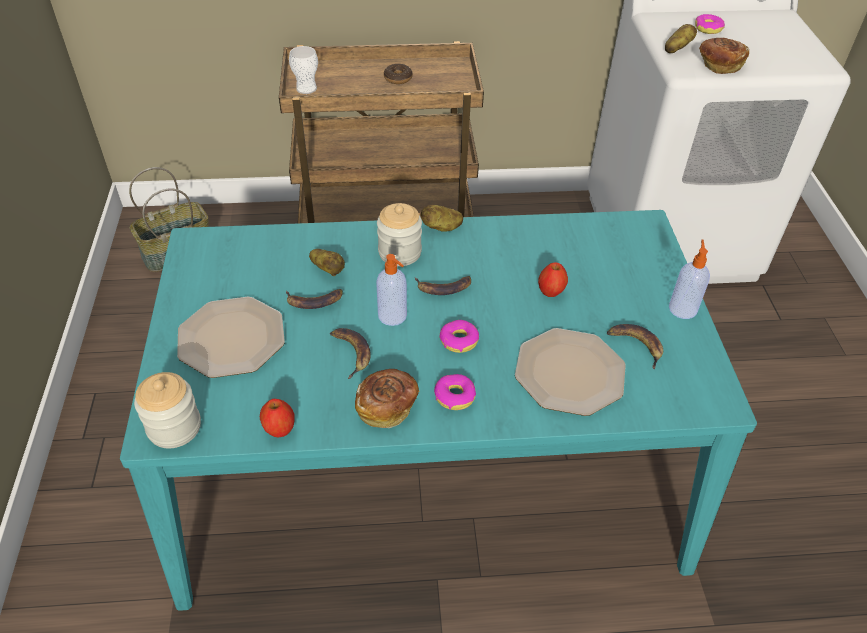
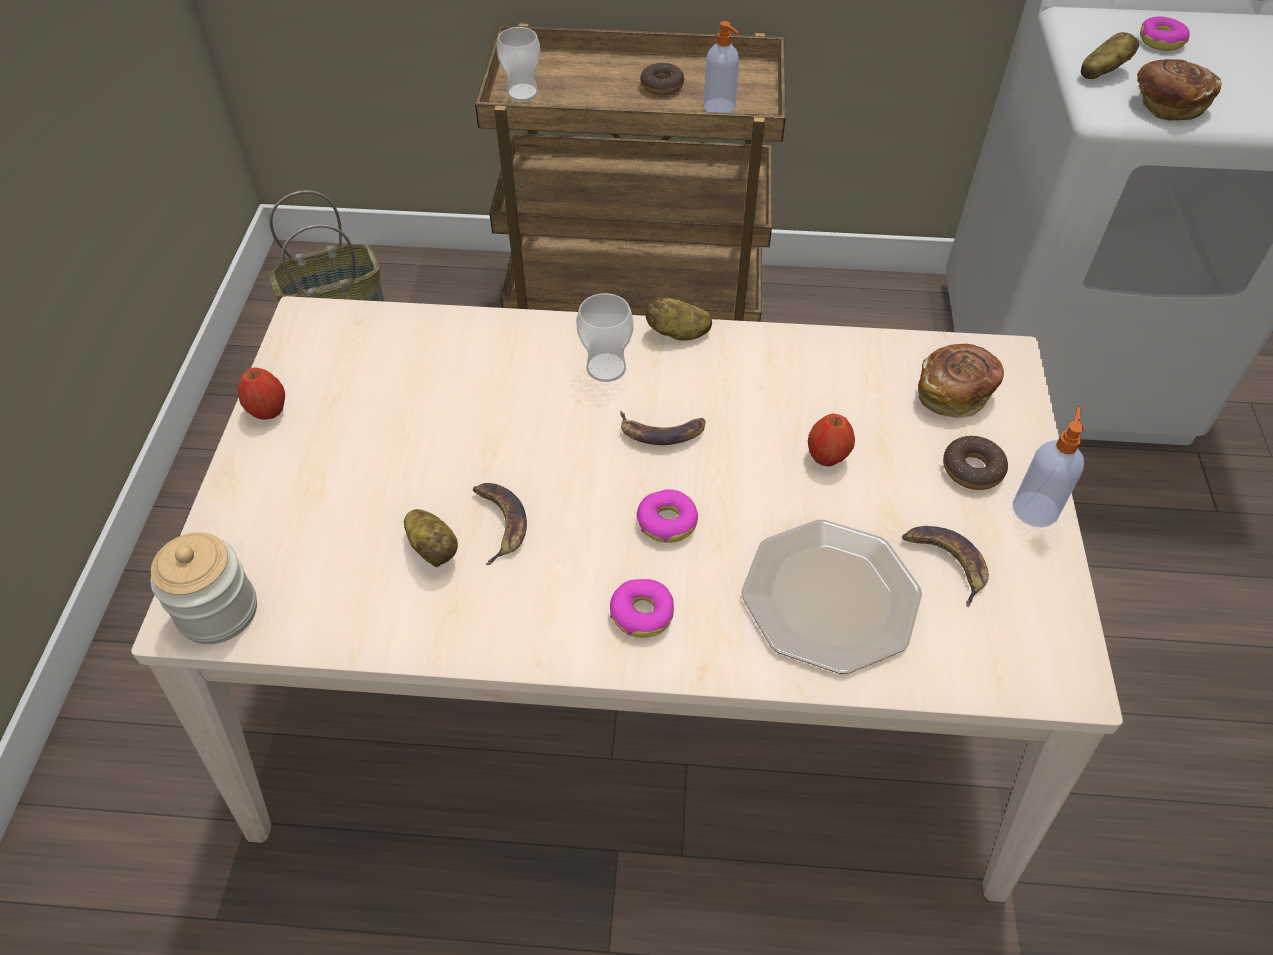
camera: 10 degrees right, 5 degrees up
turquoise dining table [120,210,757,611] -> beige dining table [131,296,1123,902]
plate [177,297,285,378] -> none
apple [260,399,294,438] -> apple moved to [238,367,285,420]
banana [286,289,343,309] -> none
potato [309,249,345,276] -> potato moved to [404,509,458,567]
bread [355,369,419,428] -> bread moved to [918,344,1004,418]
soap dispenser [376,254,407,326] -> soap dispenser moved to [704,21,739,113]
jar [377,203,422,266] -> cup [576,293,633,382]
none -> donut [943,436,1008,490]

